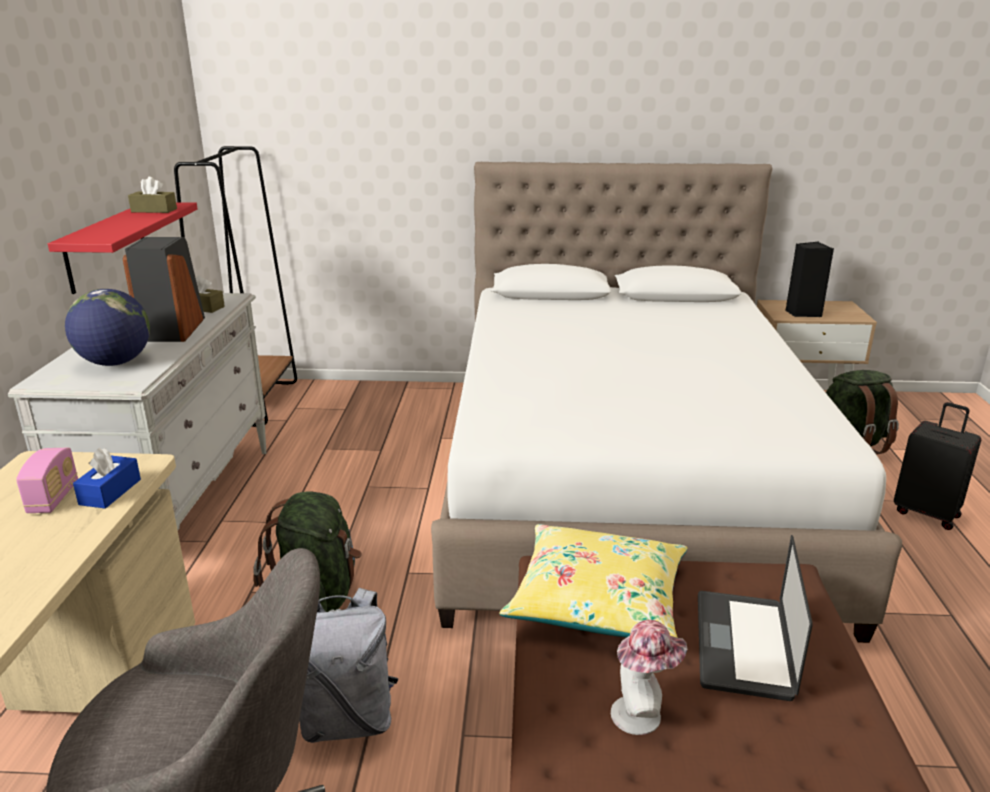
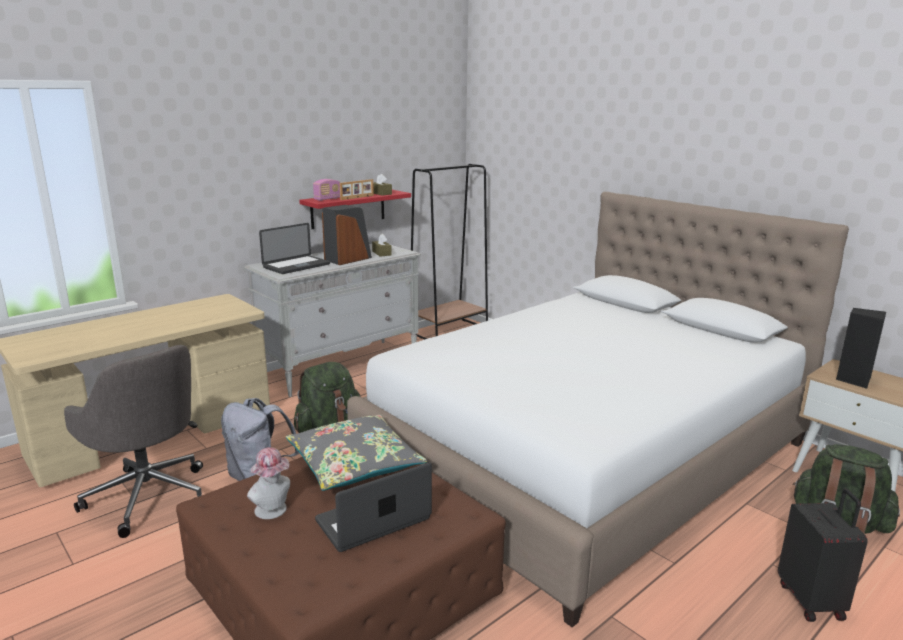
camera: 45 degrees right, 5 degrees down
radio [16,448,78,513] -> radio moved to [313,179,340,201]
globe [65,289,150,366] -> laptop [259,223,330,274]
blue tissue box [73,447,141,509] -> none
yellow pillow [499,524,687,638] -> grey pillow [286,415,427,491]
none -> picture frame [340,179,374,200]

